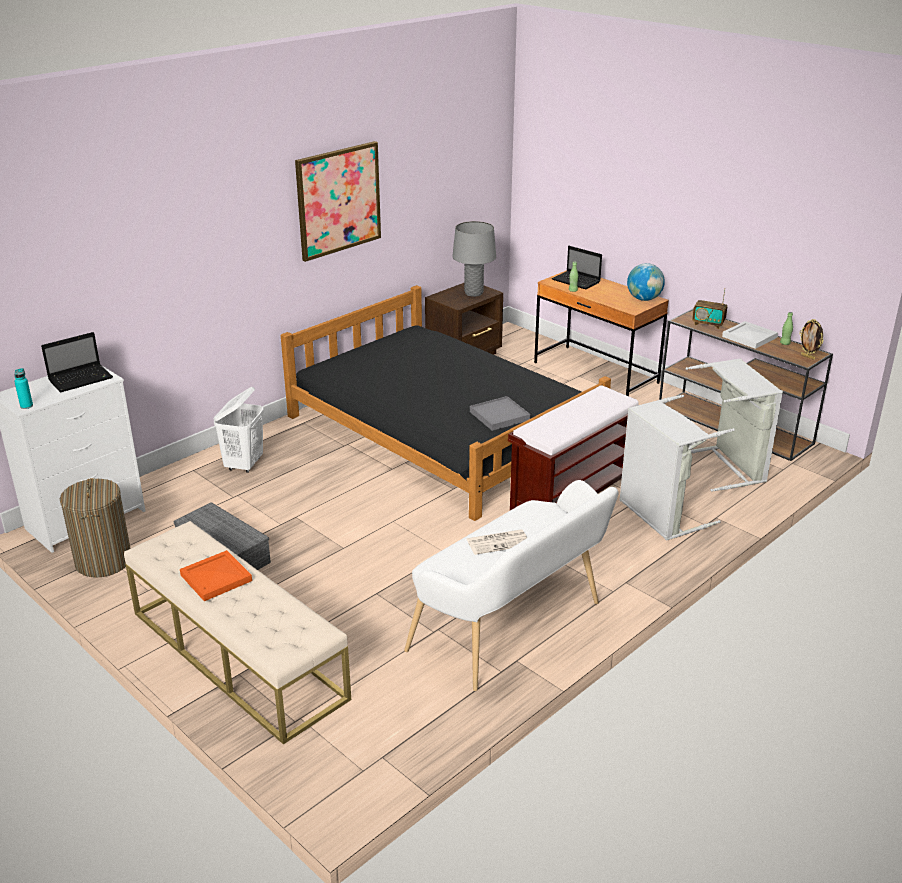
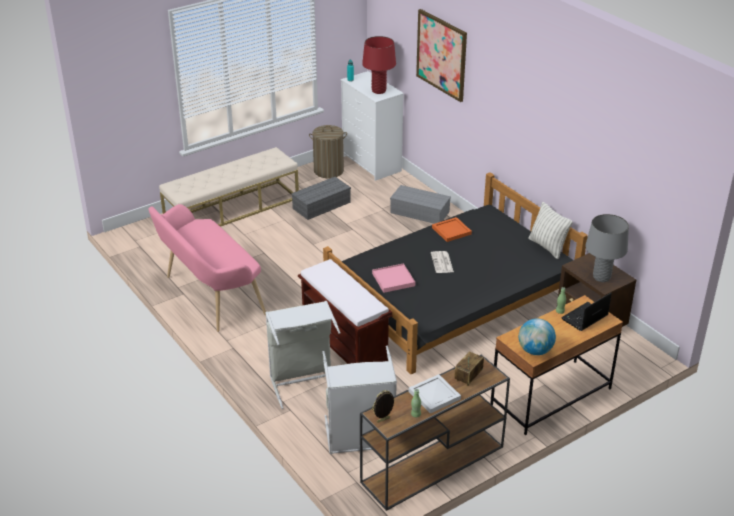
camera: 100 degrees right, 5 degrees up
laptop [41,332,113,393] -> red table lamp [362,36,396,94]
orange tray [180,550,252,601] -> orange tray moved to [432,217,472,242]
white laundry basket [214,387,264,473] -> grey storage box [390,185,451,224]
picture [295,141,381,262] -> picture moved to [416,9,467,102]
white bench [404,480,618,691] -> pink bench [149,204,266,332]
newspaper [467,529,527,555] -> newspaper moved to [431,251,454,273]
grey tray [470,396,530,431] -> pink tray [372,263,415,293]
none -> pillow [528,202,573,259]

